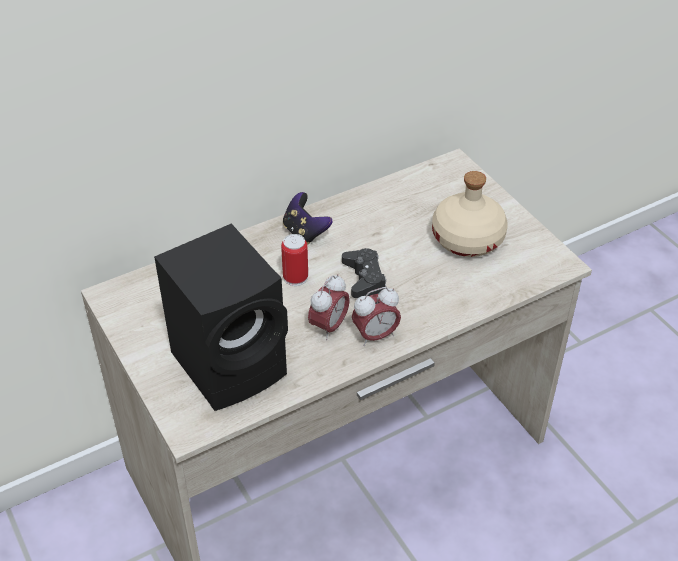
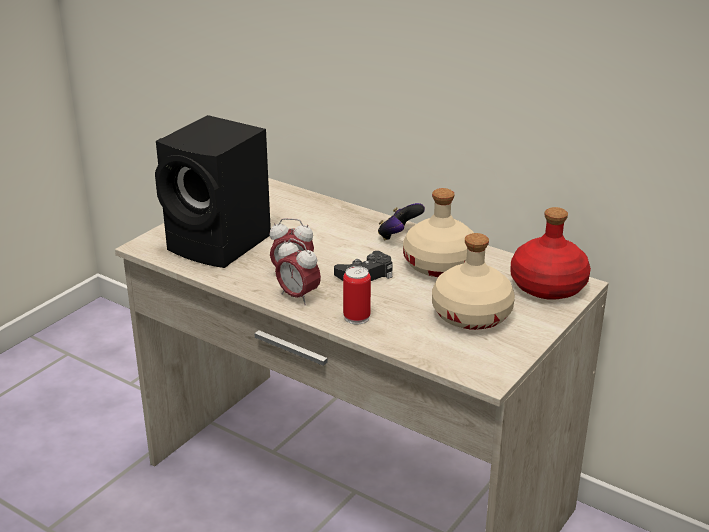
camera: 65 degrees right, 15 degrees down
can [281,234,308,286] -> can moved to [343,266,371,325]
none -> beige bottle [403,188,474,277]
none -> red bottle [510,207,591,300]

